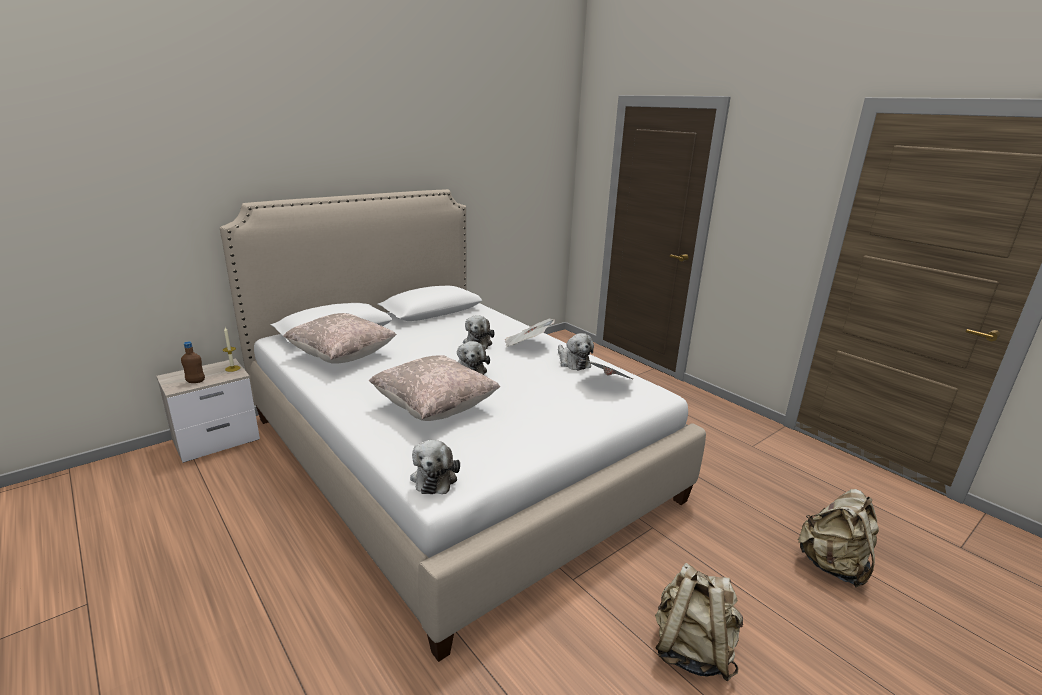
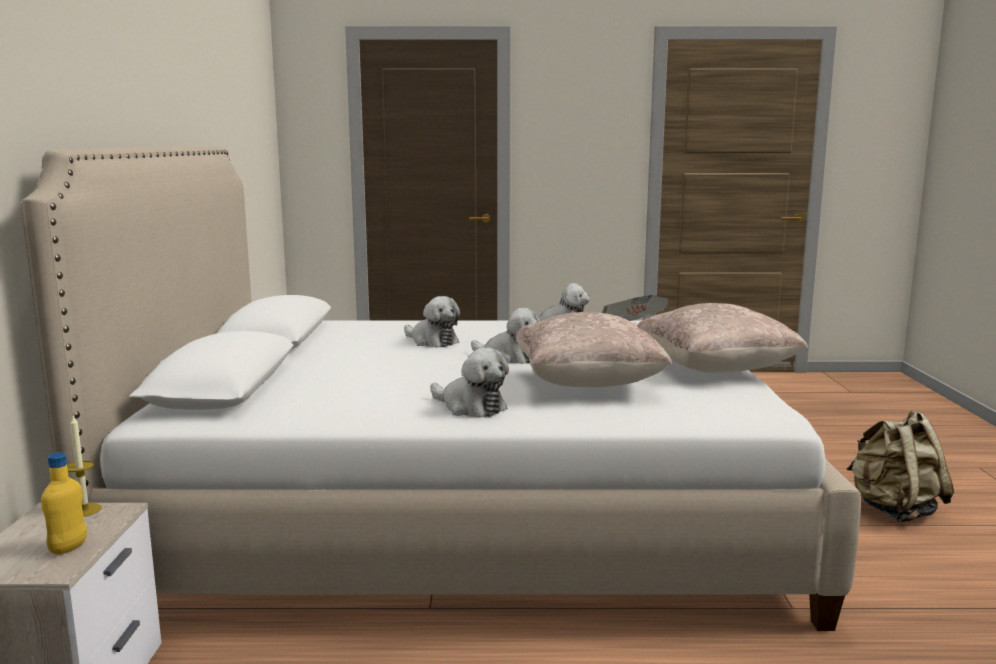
camera: 50 degrees left, 10 degrees down
brown bottle [181,341,205,383] -> yellow bottle [41,452,87,555]
beige pillow [283,313,397,364] -> beige pillow moved to [637,303,808,373]
plush toy [410,440,460,494] -> plush toy moved to [430,348,509,418]
newspaper [505,318,555,347] -> none
beige backpack [797,489,879,587] -> none

